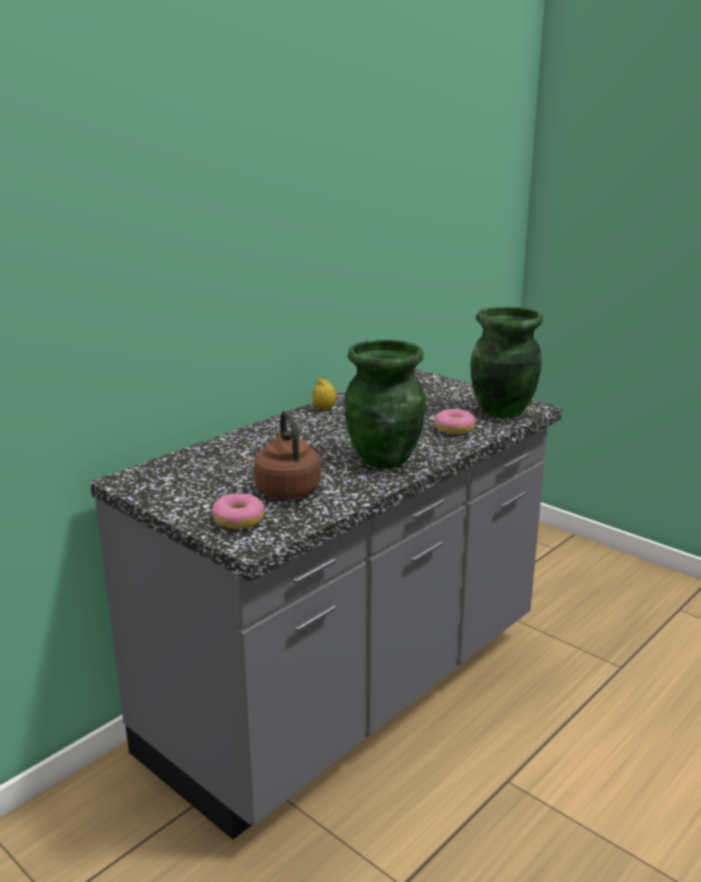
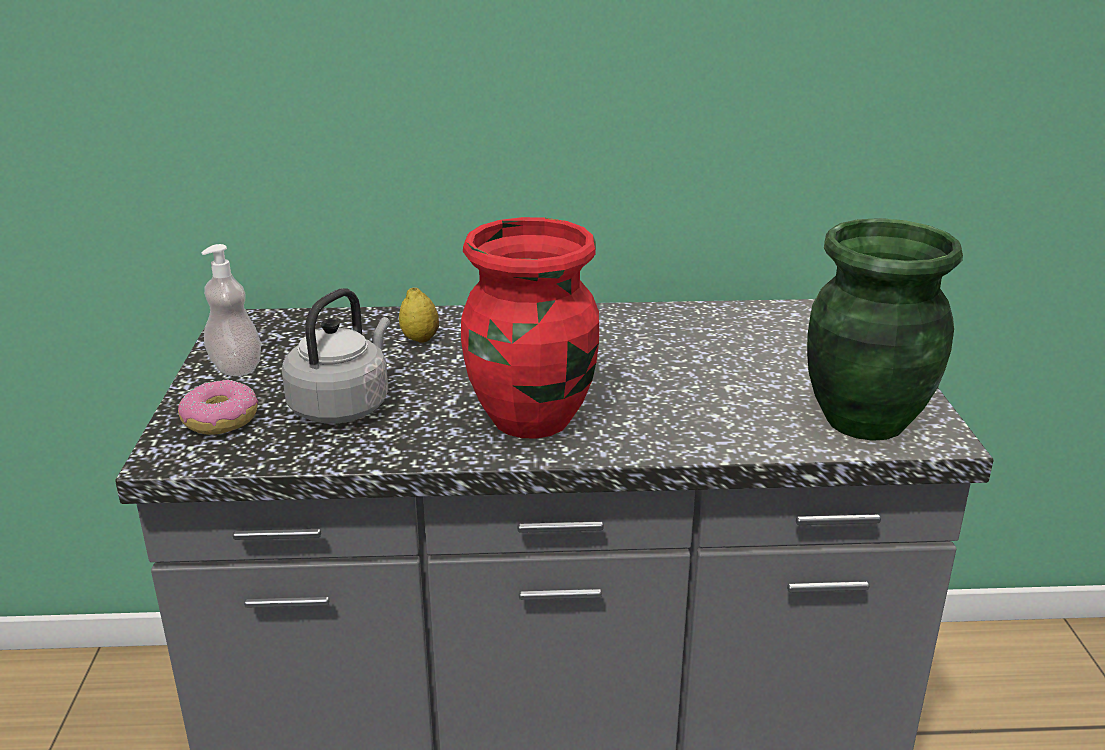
camera: 45 degrees right, 5 degrees up
brown kettle [254,411,321,499] -> grey kettle [282,288,390,424]
lemon [313,378,337,410] -> lemon moved to [399,288,439,342]
green vase [345,340,425,468] -> red vase [461,217,599,439]
donut [434,409,476,434] -> none
none -> soap dispenser [201,244,261,376]

